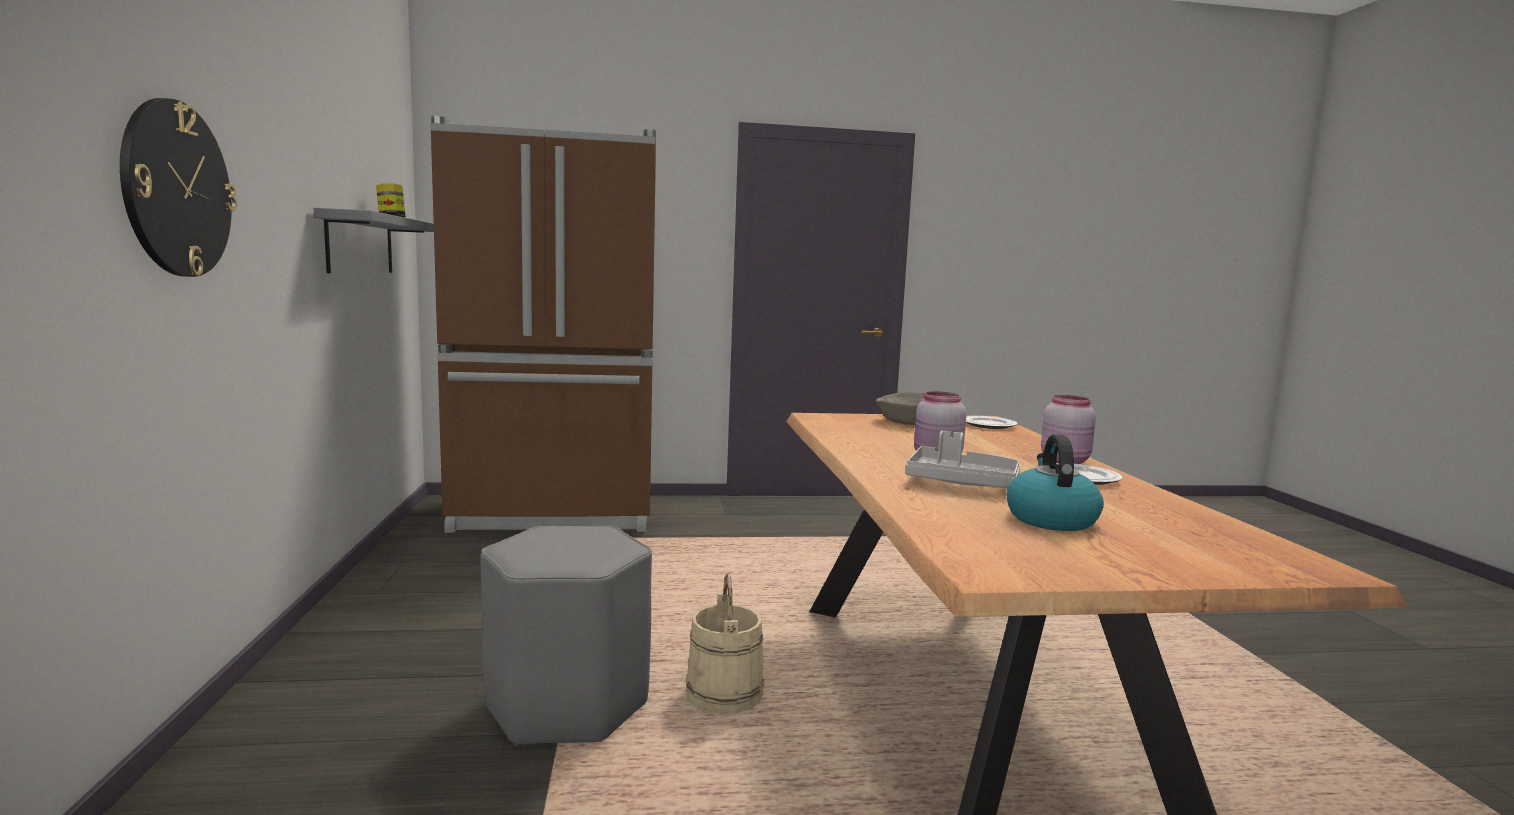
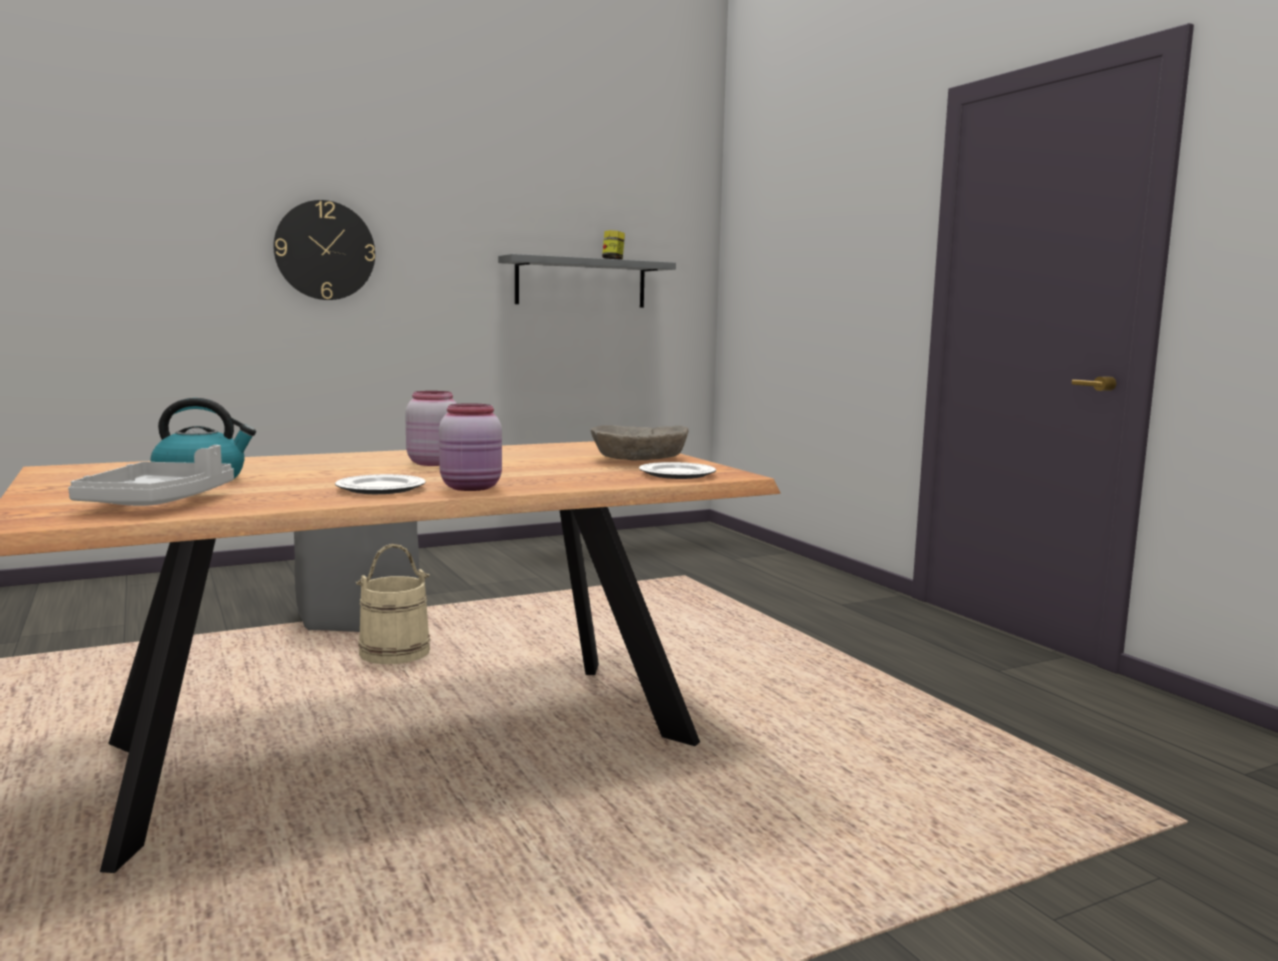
camera: 70 degrees right, 0 degrees up
brown fridge [430,116,656,533] -> none
grey tray [905,431,1020,488] -> grey tray moved to [68,445,234,506]

